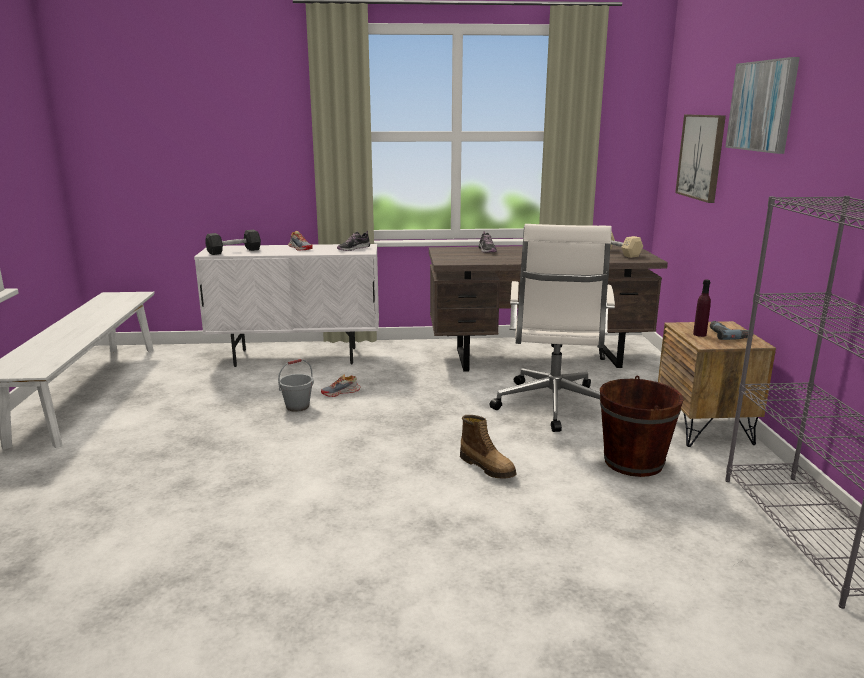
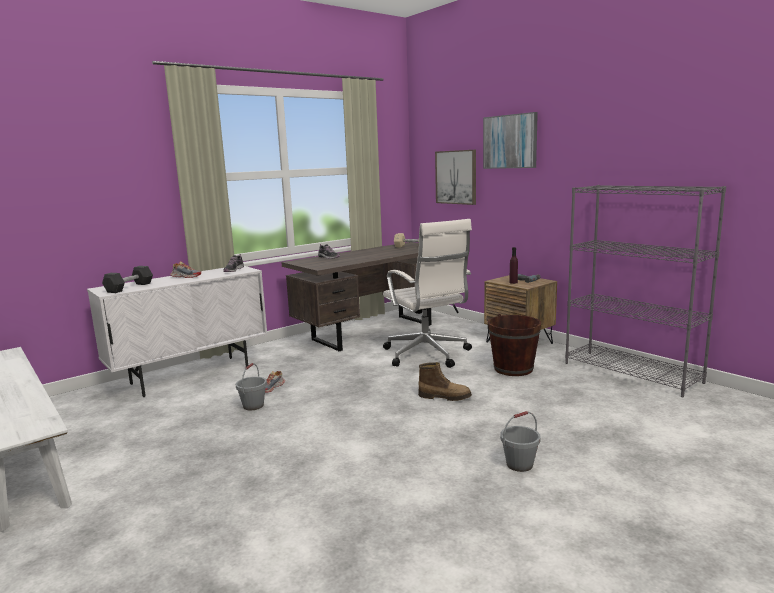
camera: 35 degrees left, 5 degrees down
none -> grey bucket [500,411,541,472]

